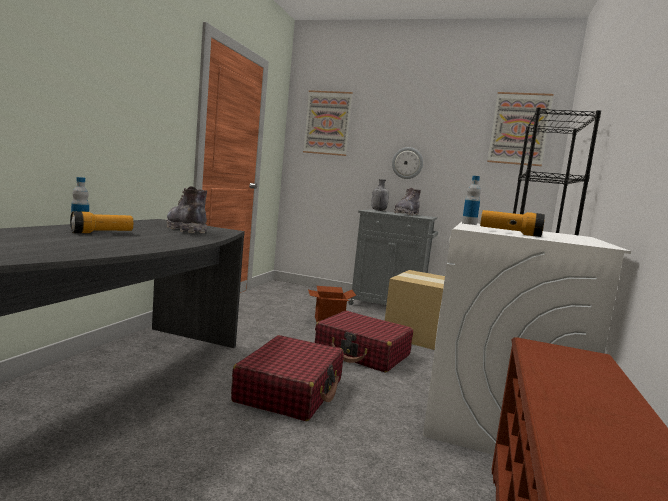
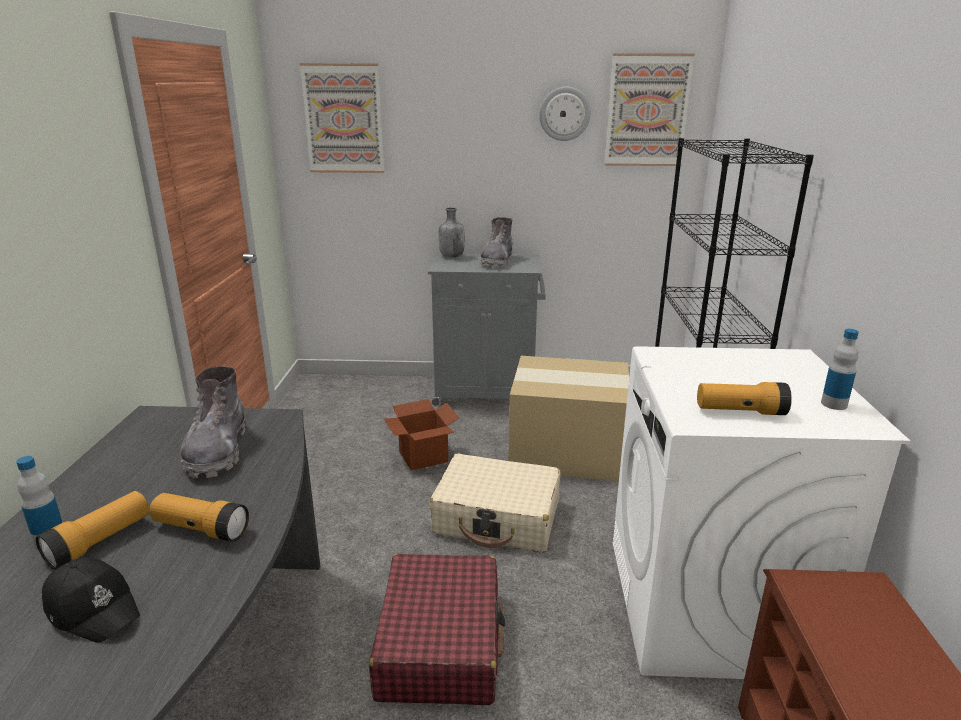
camera: 15 degrees left, 15 degrees up
grey boot [166,186,207,233] -> grey boot turned 135 degrees counterclockwise [181,366,246,478]
red suitcase [314,311,413,373] -> beige suitcase [429,453,561,553]
wall clock [392,147,423,179] -> wall clock moved to [539,87,591,141]
bottle [462,176,481,225] -> bottle moved to [821,329,859,410]
none -> black cap [42,557,140,643]
none -> flashlight [150,493,249,542]

